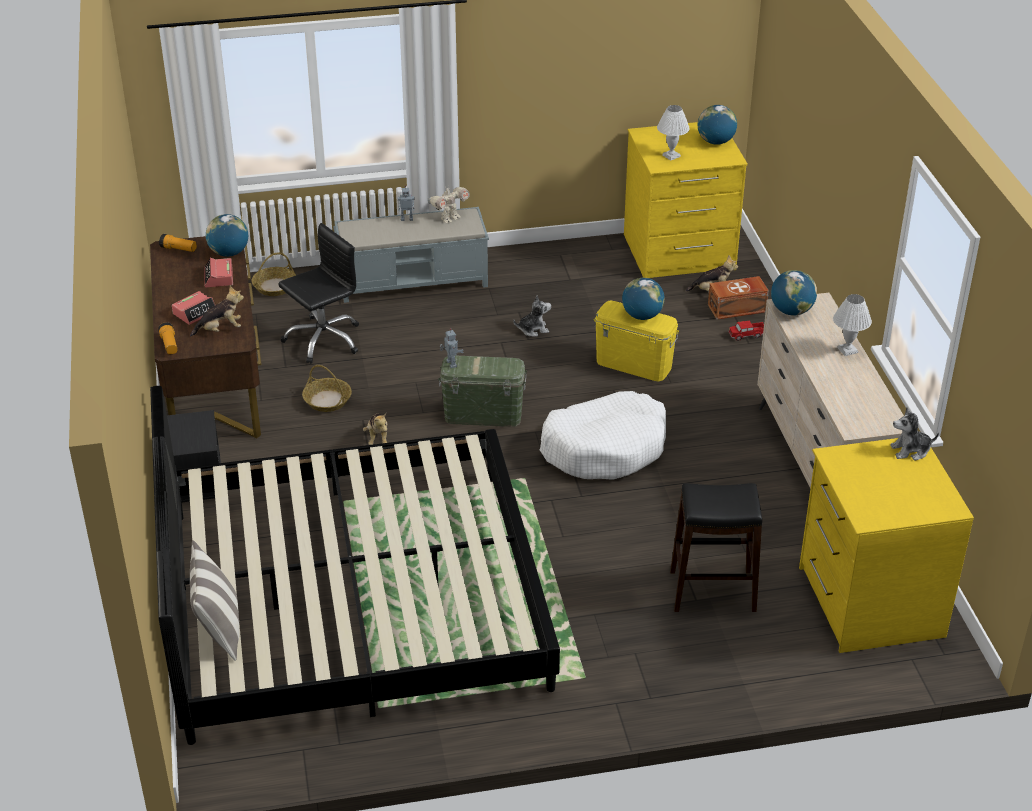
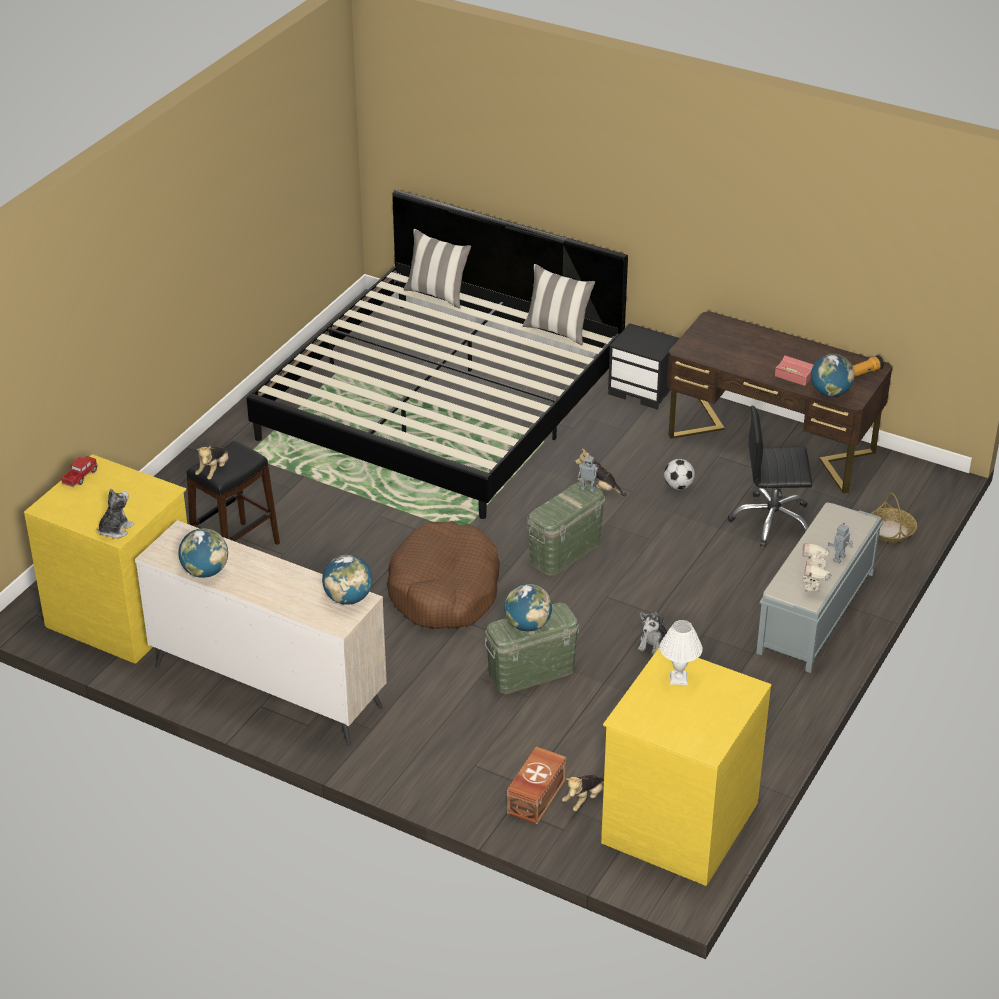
camera: 130 degrees right, 0 degrees up
flashlight [158,322,177,354] -> none
alarm clock [172,291,215,325] -> none
plush toy [190,286,244,337] -> plush toy moved to [195,446,228,480]
black office chair [278,223,359,364] -> black office chair turned 90 degrees clockwise [728,406,812,547]
basket [302,365,352,412] -> football [664,459,695,490]
white dog bed [540,391,666,480] -> brown dog bed [387,522,500,629]
yellow storage box [594,301,679,381] -> green storage box [484,603,580,694]
globe [698,105,737,145] -> globe moved to [178,528,228,578]
toy truck [728,321,764,341] -> toy truck moved to [61,456,98,487]
white table lamp [833,294,872,356] -> none
none -> pillow [523,264,595,345]

